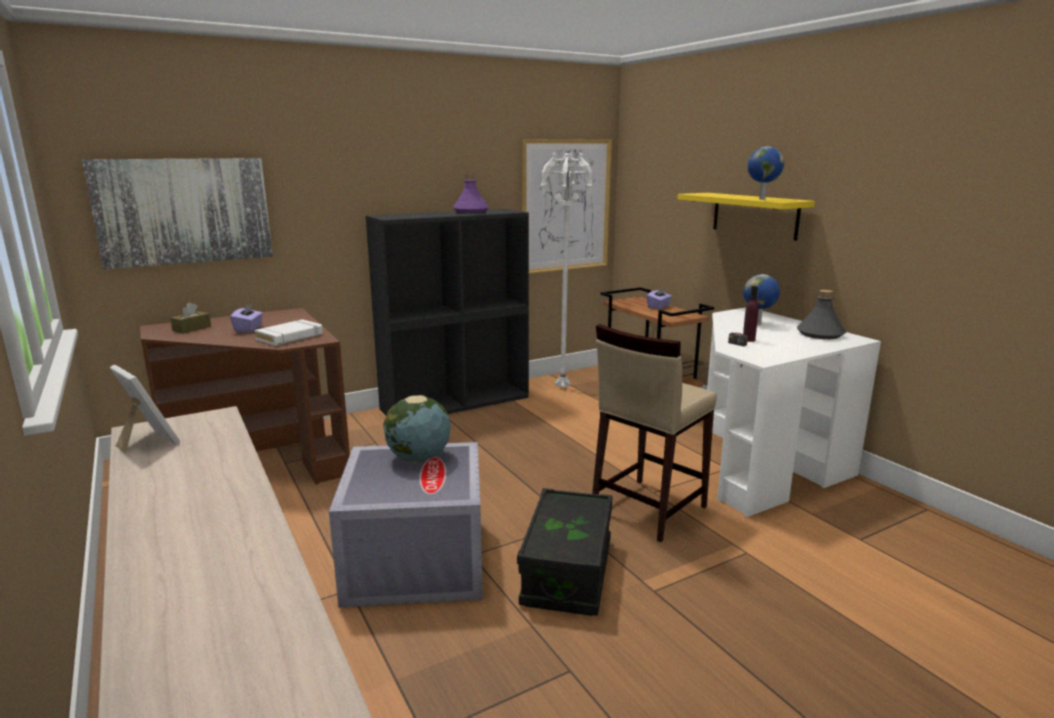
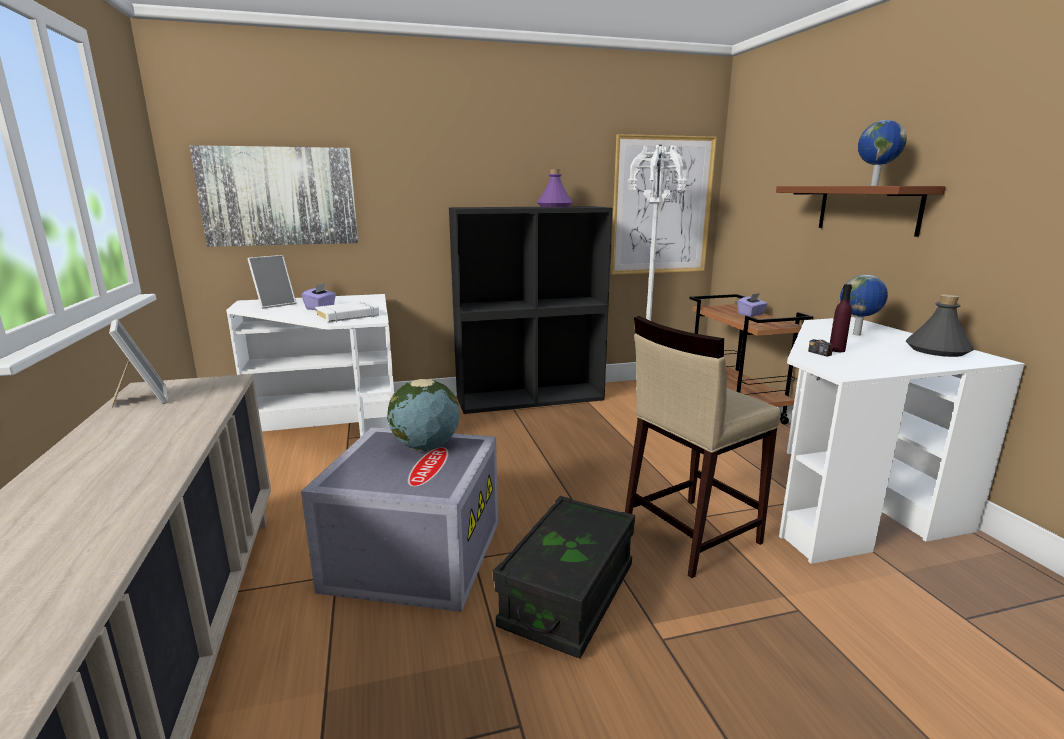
camera: 15 degrees right, 0 degrees up
brown desk [140,308,350,485] -> white desk [226,294,394,437]
brown tissue box [170,303,211,333] -> picture frame [247,255,296,309]
yellow shelf [677,193,815,241] -> brown shelf [776,186,946,237]

